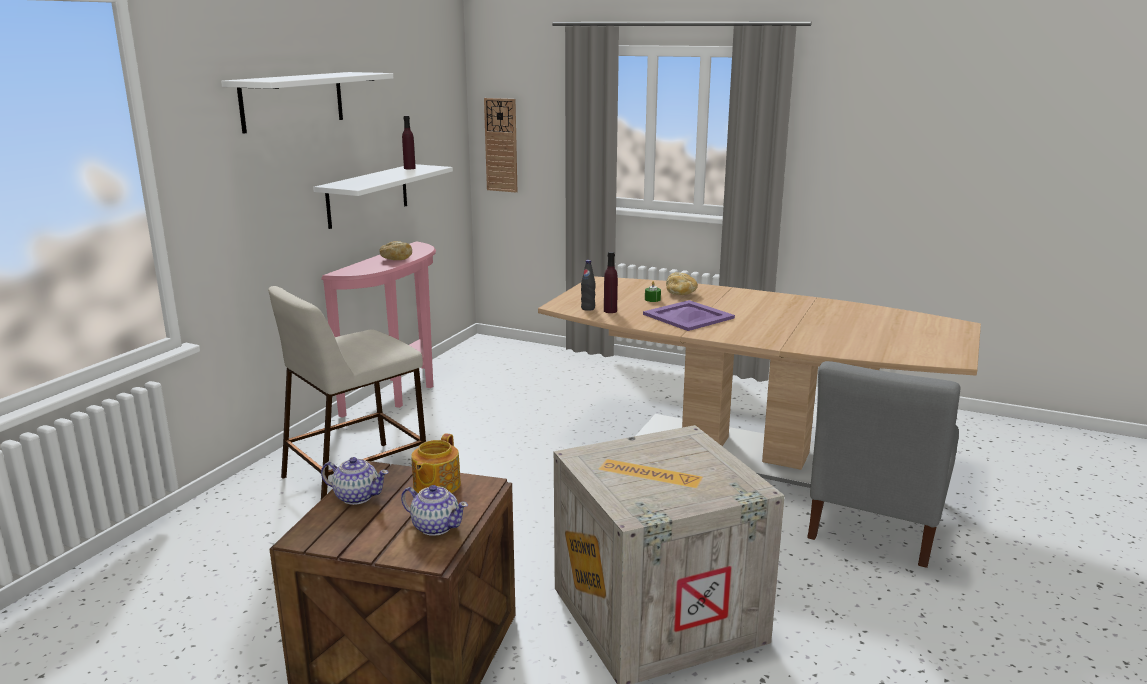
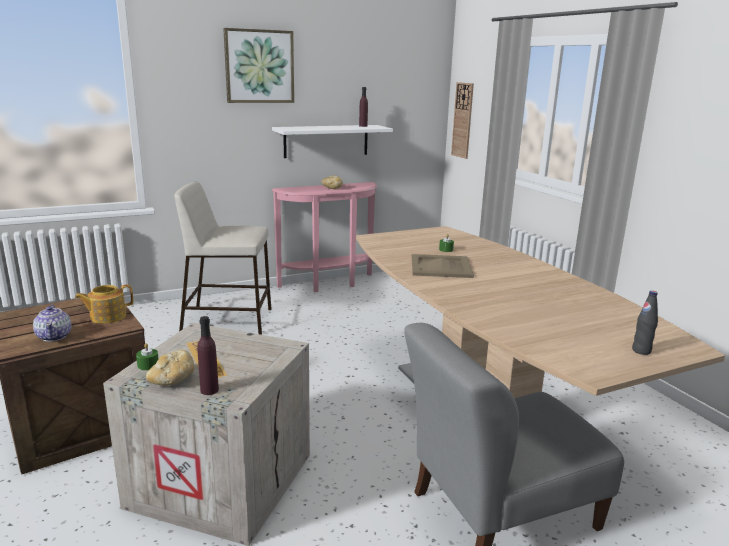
camera: 40 degrees right, 0 degrees up
white shelf [221,72,393,134] -> picture [223,28,294,103]
teapot [321,457,389,505] -> none
black bottle [581,260,596,311] -> black bottle moved to [632,291,658,355]
purple bottle [604,252,618,313] -> purple bottle moved to [197,316,219,395]
purple tray [643,300,735,331] -> beige tray [412,254,474,278]
bread [666,272,698,295] -> bread moved to [146,350,195,386]
none -> green candle [136,343,158,370]

